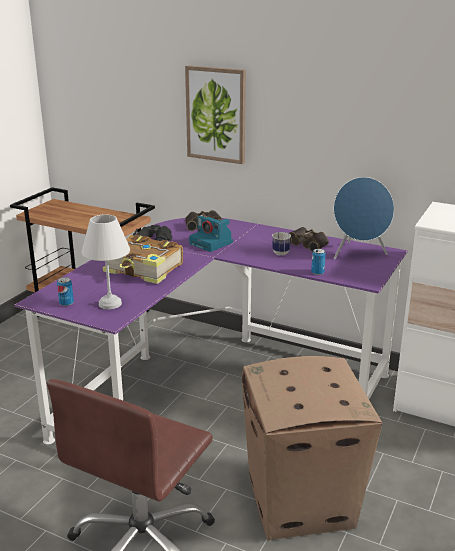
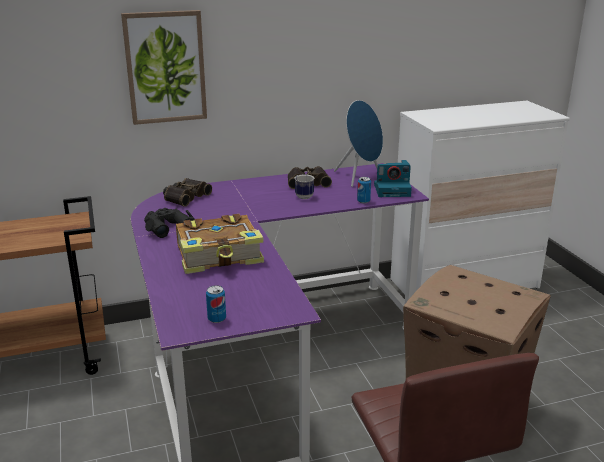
camera: 45 degrees left, 0 degrees up
white table lamp [81,215,130,309] -> none
camera [189,216,233,252] -> camera moved to [374,160,412,197]

